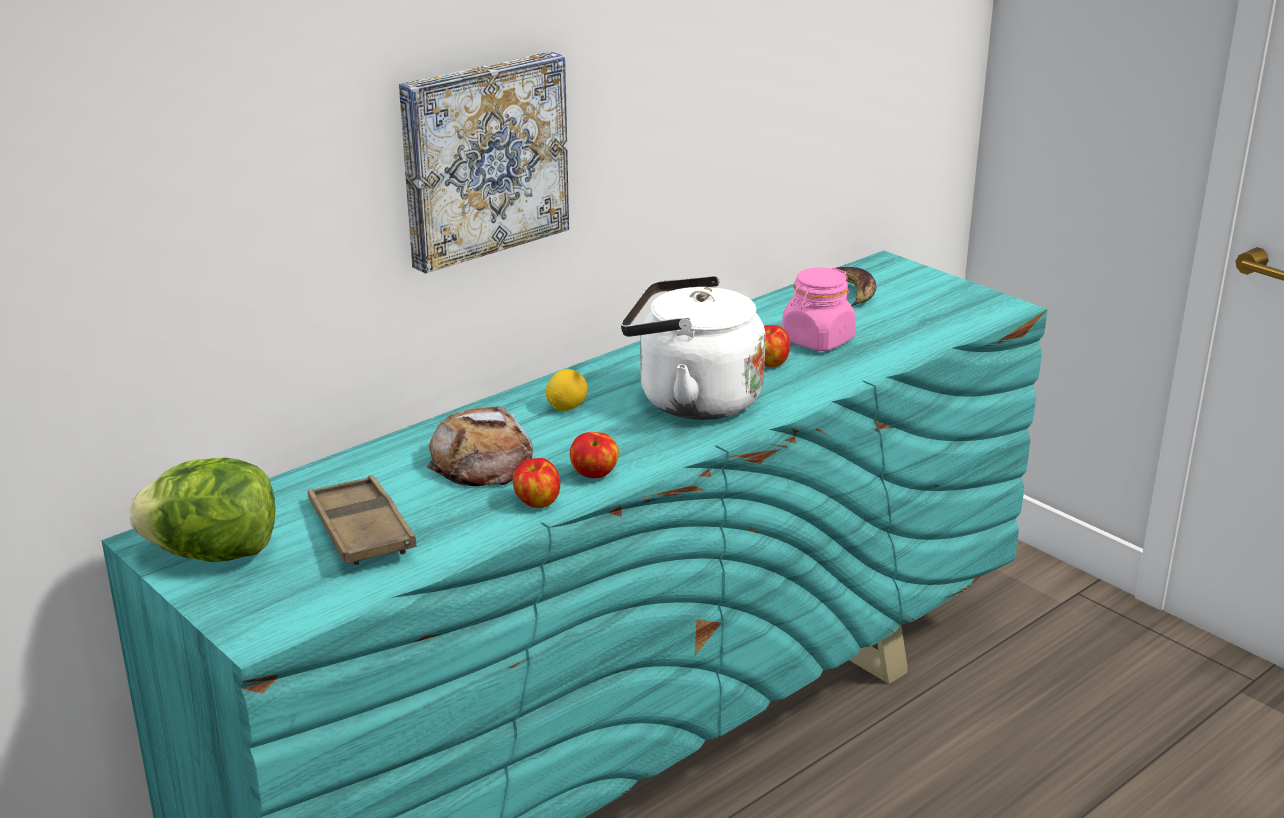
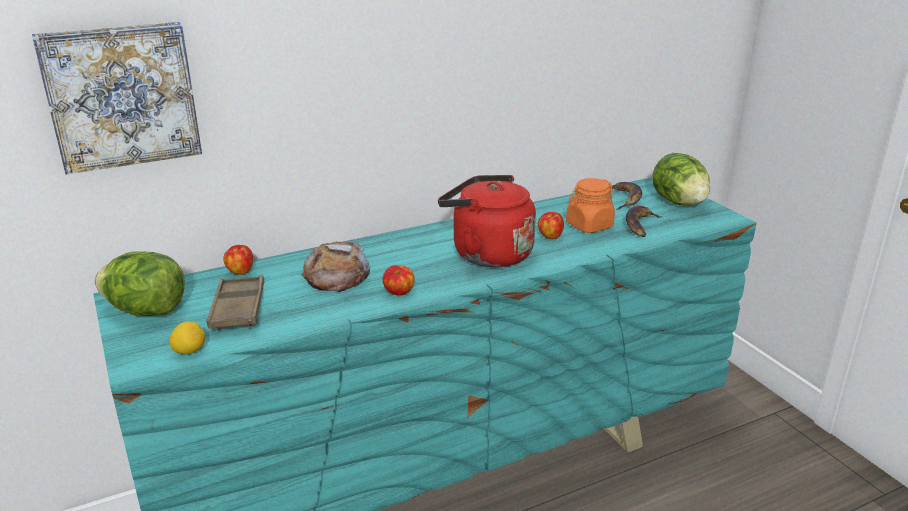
camera: 15 degrees right, 0 degrees up
picture [399,52,569,274] -> picture moved to [32,22,202,174]
apple [513,458,560,508] -> apple moved to [223,245,253,275]
lemon [546,369,588,411] -> lemon moved to [169,321,205,354]
white kettle [621,276,766,420] -> red kettle [438,175,536,267]
pink jar [782,267,856,351] -> orange jar [566,178,615,233]
none -> banana [626,206,663,237]
none -> lettuce [652,153,710,205]

